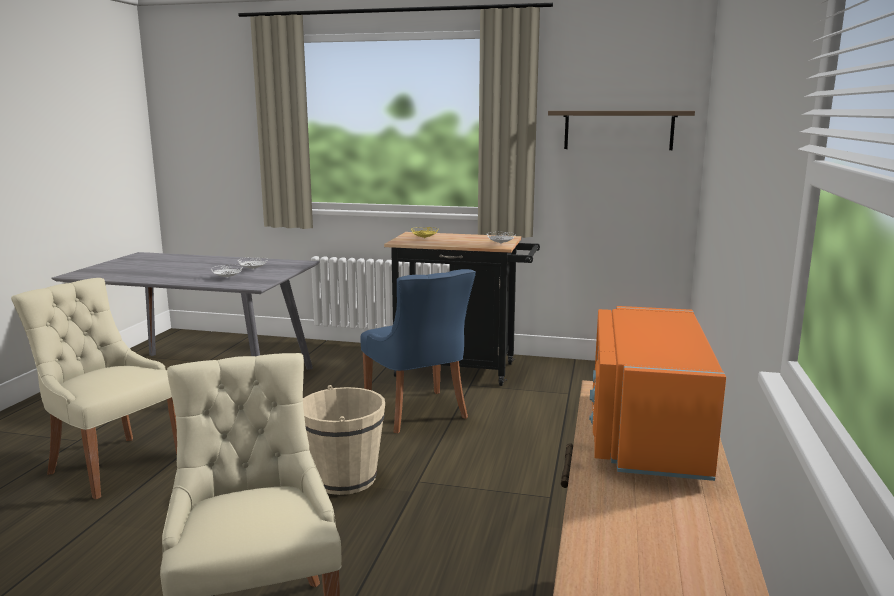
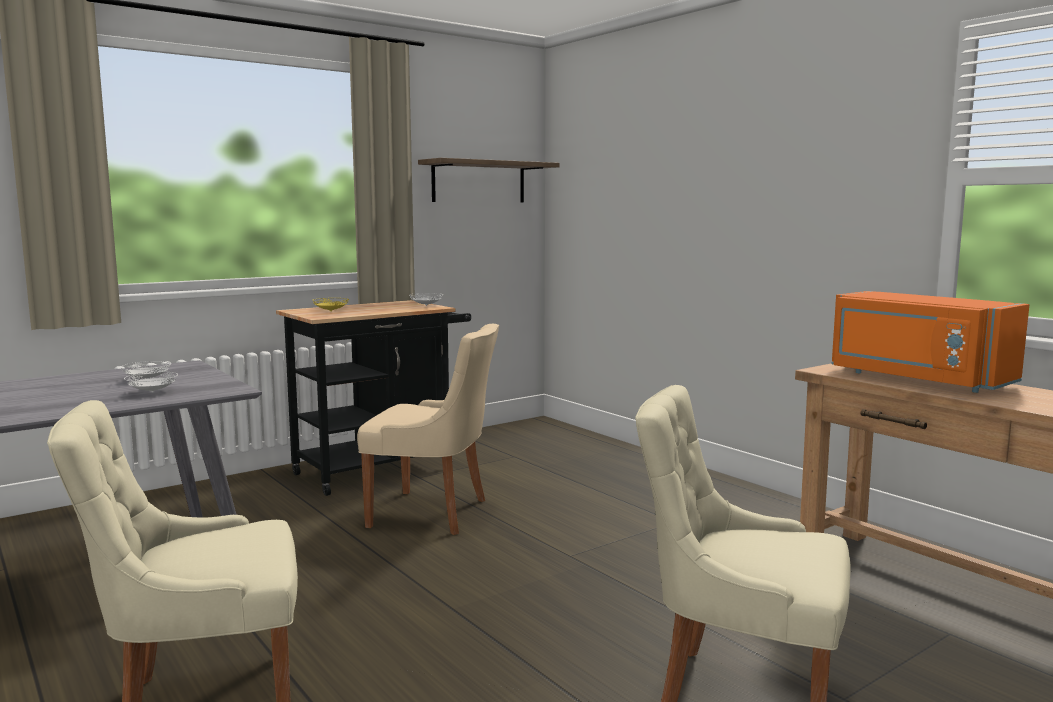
camera: 50 degrees left, 5 degrees down
beige bucket [303,385,385,495] -> none
blue chair [360,269,476,433] -> beige chair [357,324,499,535]

